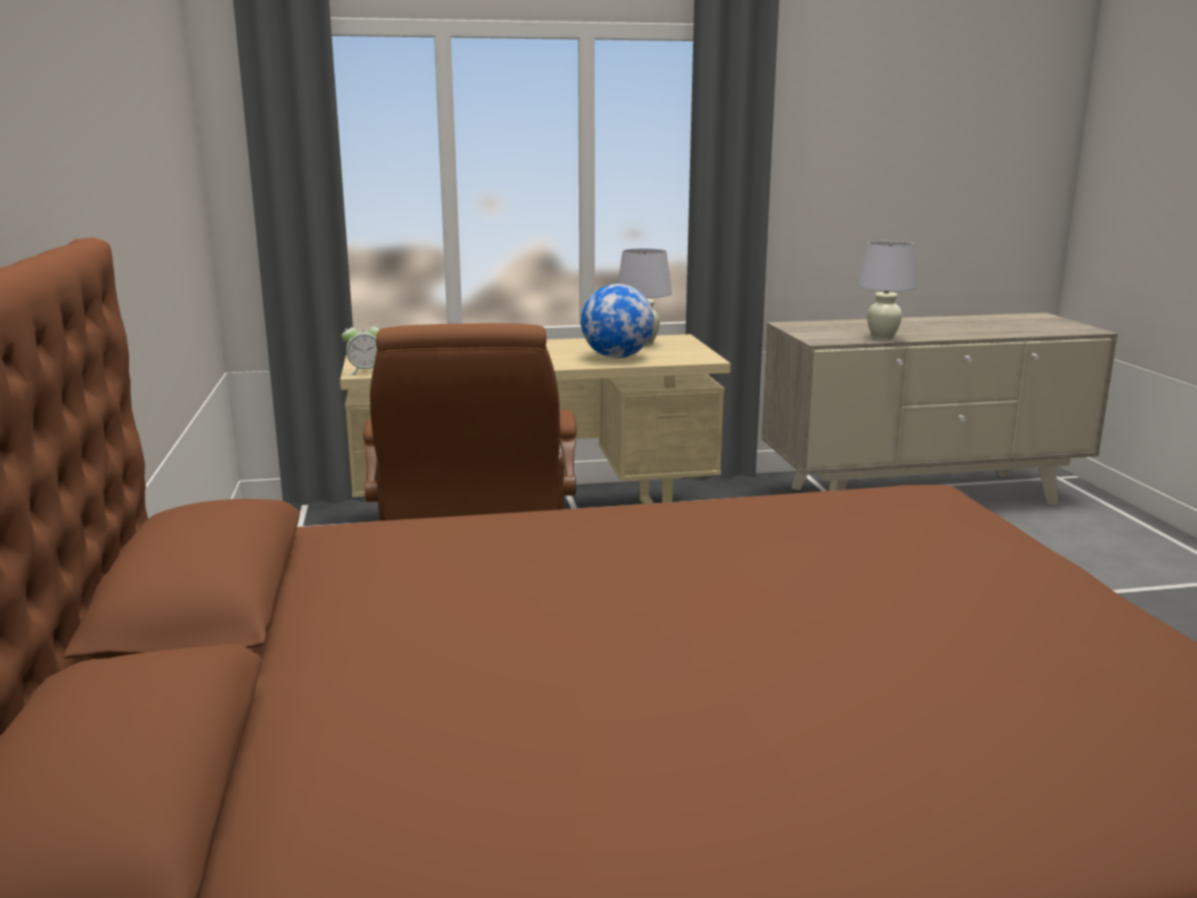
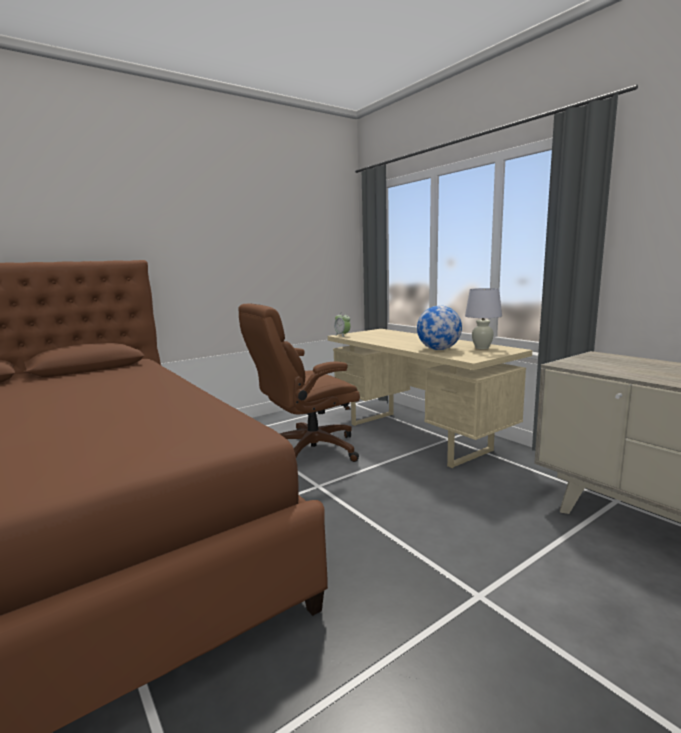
camera: 65 degrees right, 5 degrees down
white table lamp [858,241,917,340] -> none

